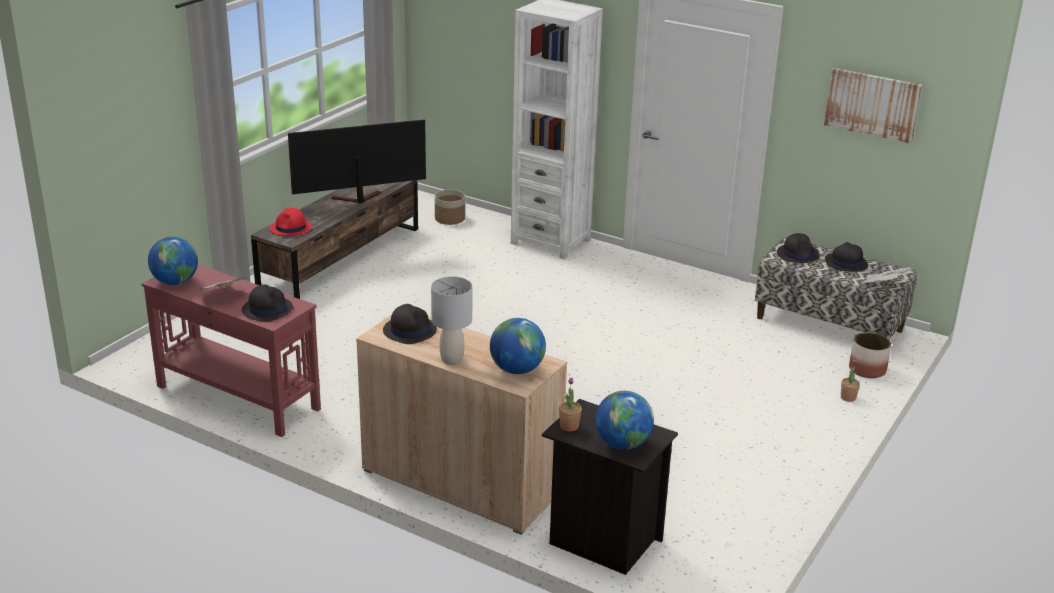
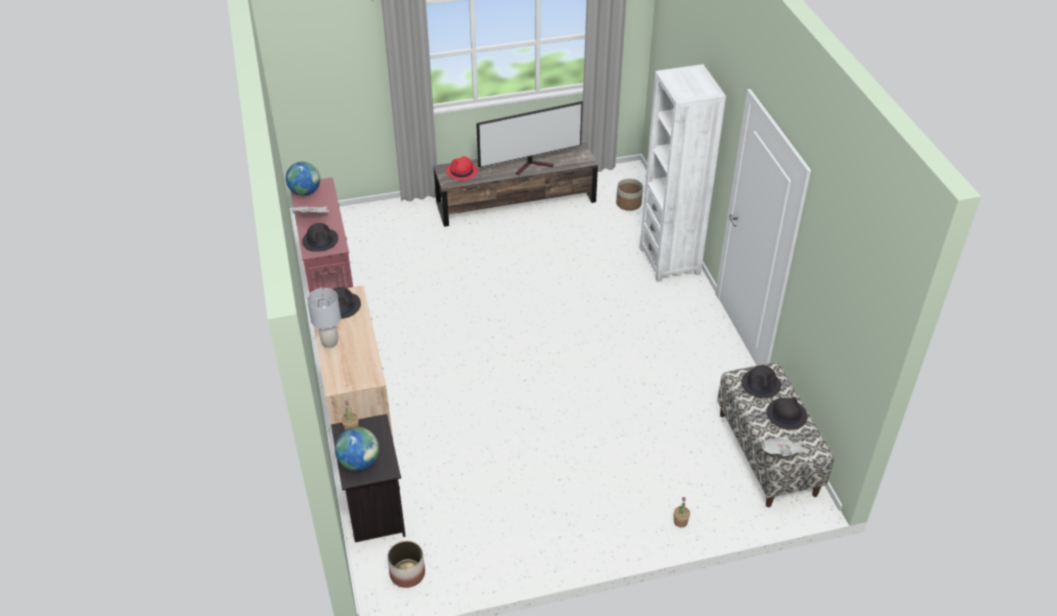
camera: 45 degrees right, 15 degrees up
television [288,120,426,203] -> television turned 135 degrees clockwise [476,101,583,175]
globe [490,318,546,374] -> none
picture [824,68,922,144] -> none
planter [849,332,891,378] -> planter moved to [387,541,425,588]

